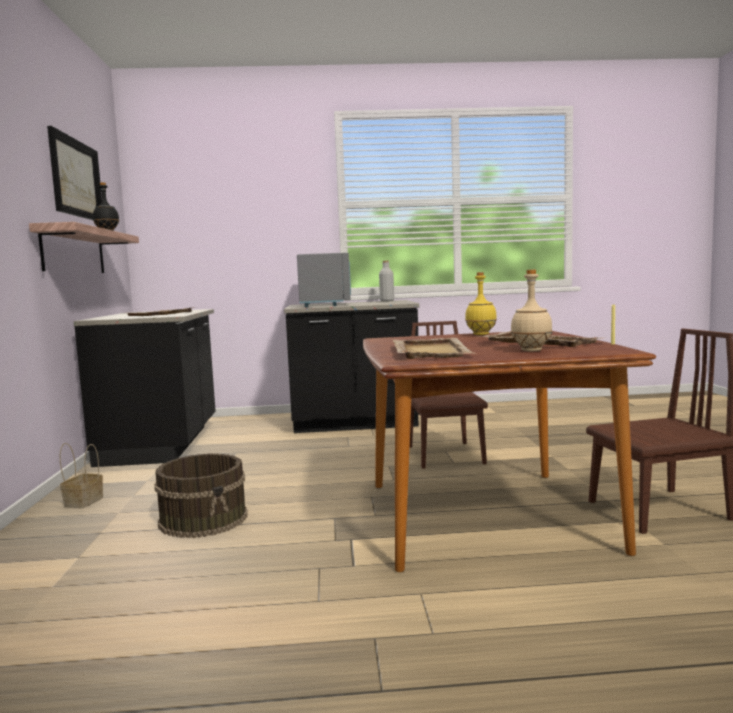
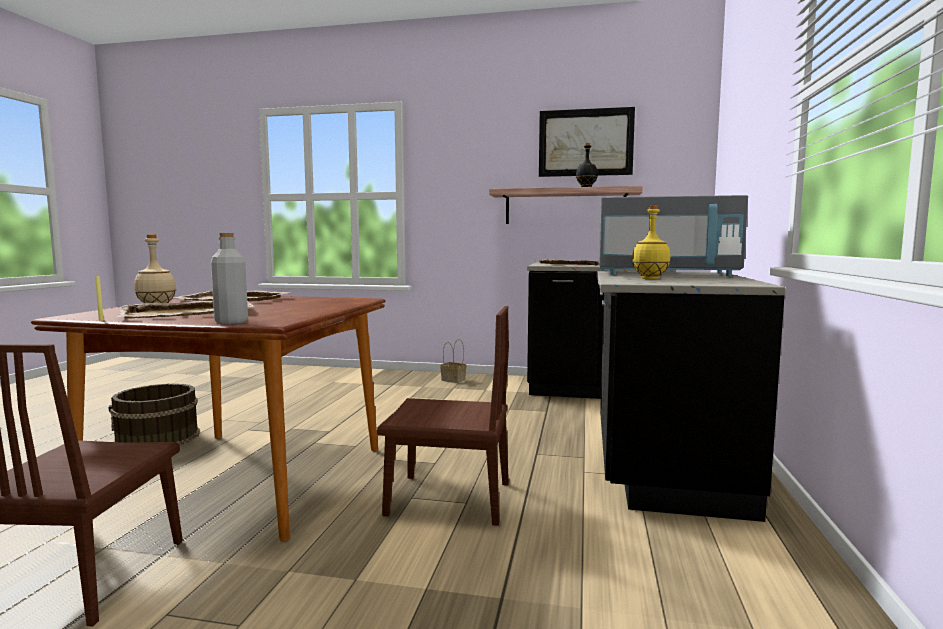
camera: 105 degrees right, 0 degrees up
brown bucket [154,453,248,538] -> brown bucket moved to [108,383,200,445]
grey bottle [379,261,394,301] -> grey bottle moved to [211,233,248,324]
yellow bottle [465,272,497,335] -> yellow bottle moved to [632,205,670,280]

